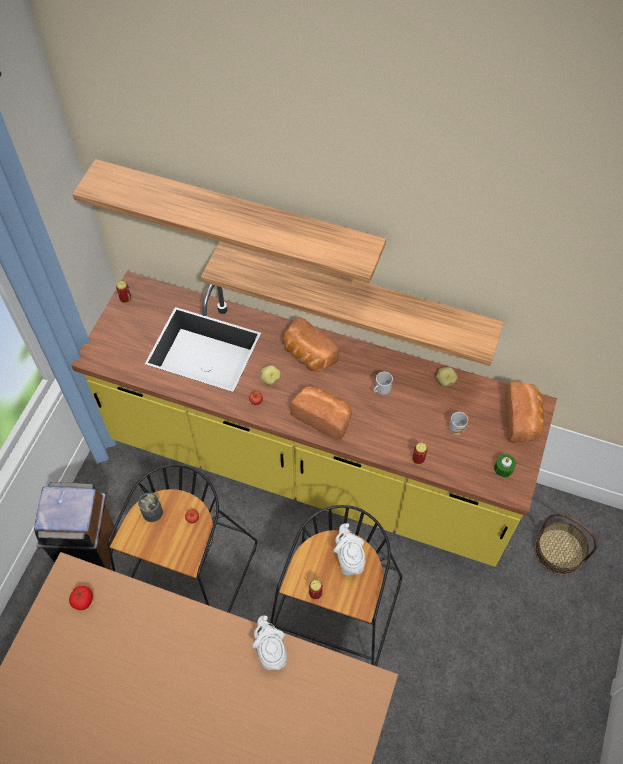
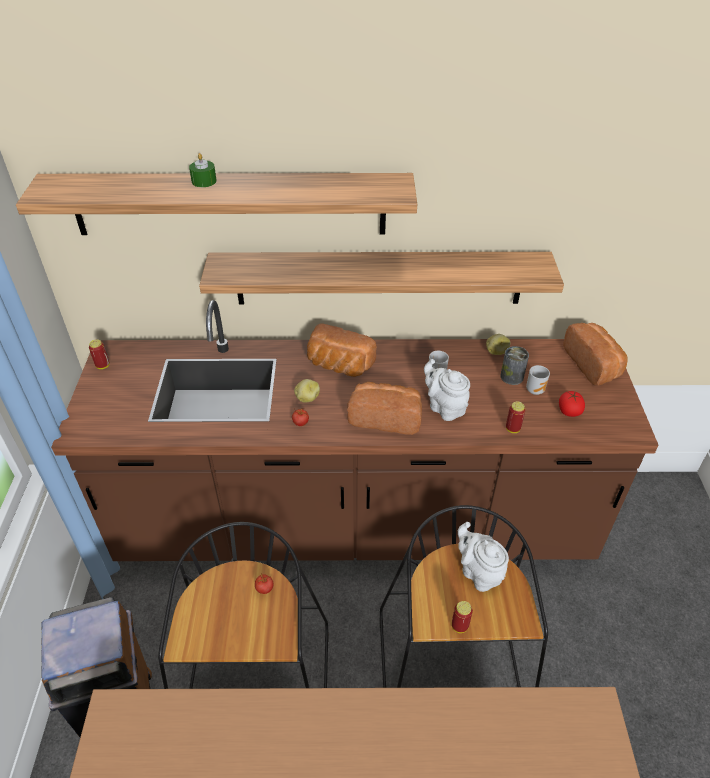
camera: 20 degrees left, 15 degrees down
tomato [69,586,93,610] -> tomato moved to [559,391,585,417]
yellow counter [71,271,557,567] -> brown counter [51,300,659,561]
can [138,493,163,522] -> can moved to [500,346,529,385]
white teapot [252,616,287,670] -> white teapot moved to [424,359,470,421]
green candle [494,454,516,477] -> green candle moved to [189,153,217,187]
basket [535,513,597,575] -> none

